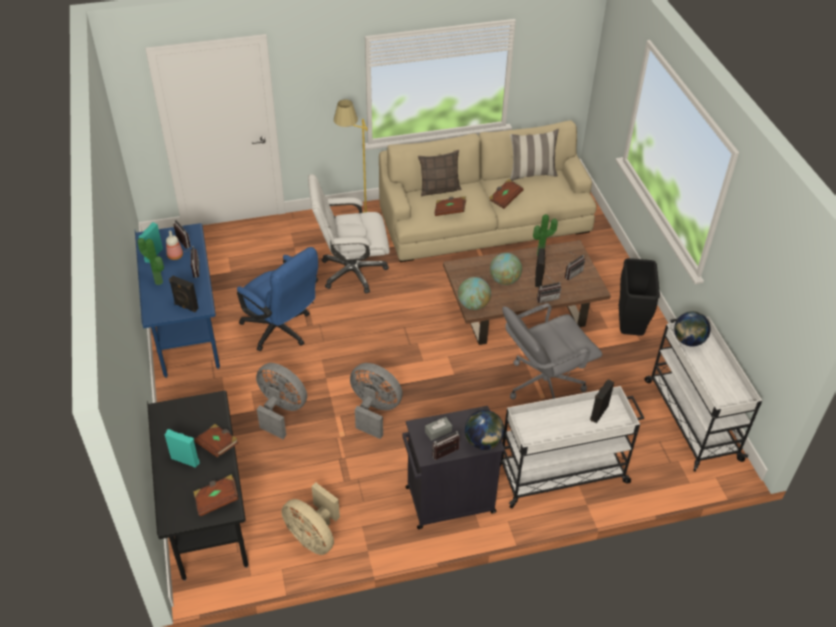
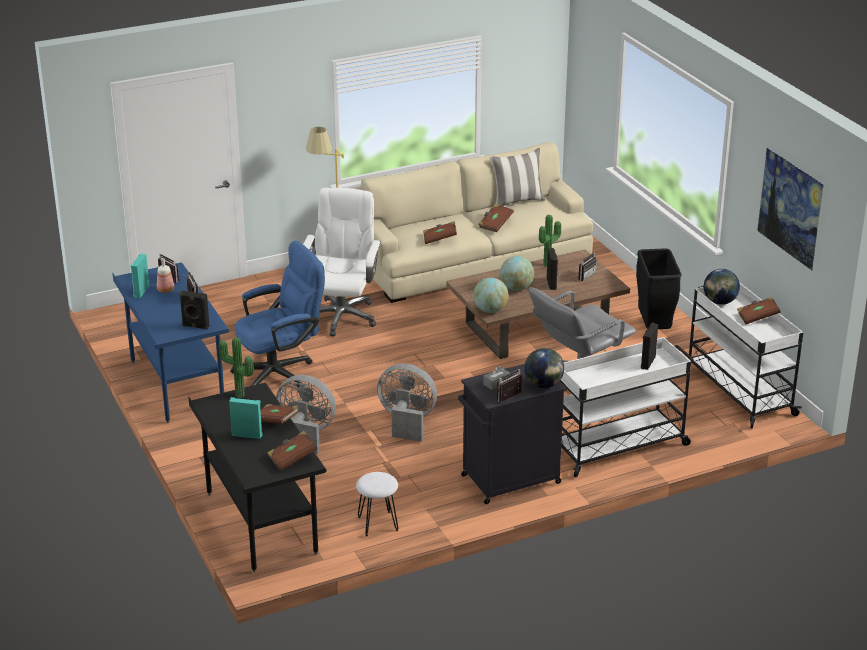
camera: 10 degrees left, 15 degrees down
potted plant [137,238,164,285] -> potted plant moved to [219,337,254,398]
blue office chair [237,247,318,351] -> blue office chair turned 60 degrees counterclockwise [230,241,325,388]
beige fan [281,482,340,555] -> white stool [356,472,398,537]
white office chair [308,174,390,294] -> white office chair turned 120 degrees clockwise [303,188,381,336]
pillow [418,150,461,197] -> none
radio [537,276,561,303] -> none
none -> brown book [737,297,781,325]
none -> picture [757,148,824,270]

